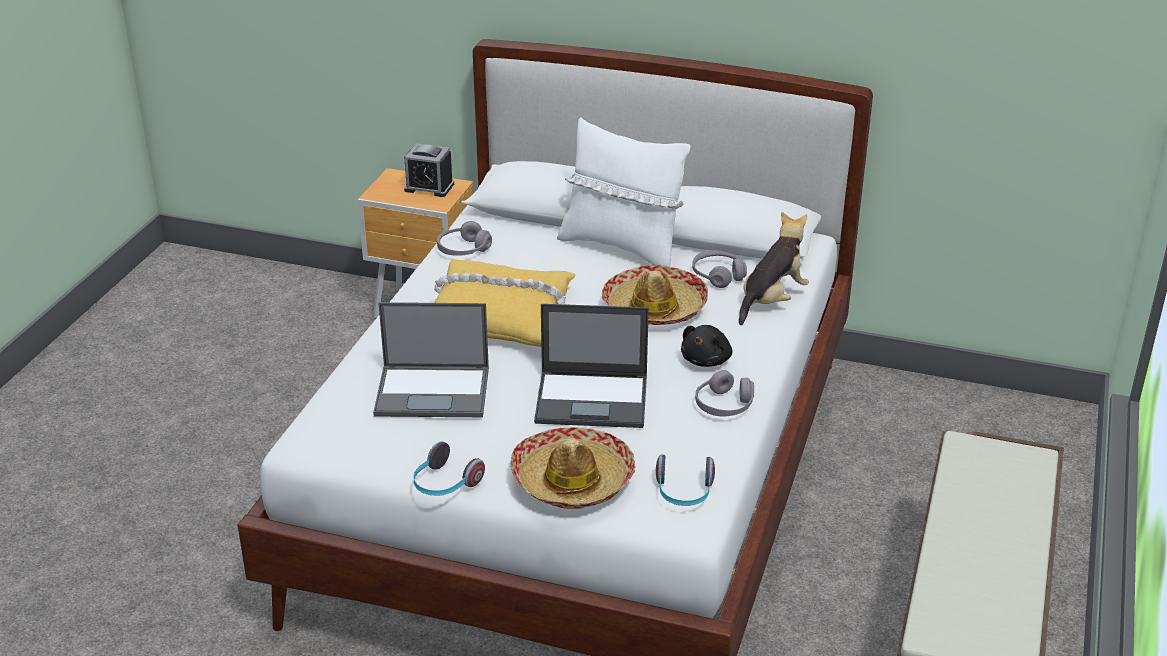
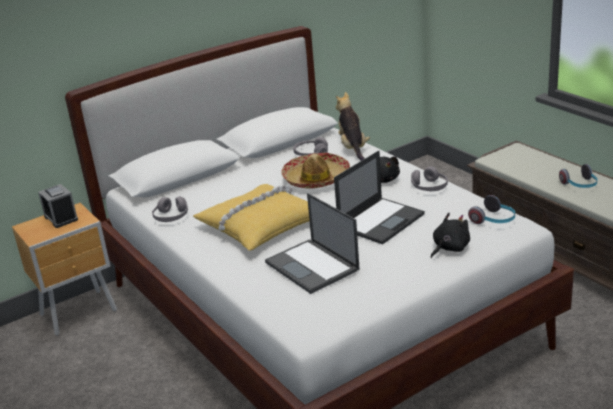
camera: 50 degrees left, 5 degrees down
laptop [373,302,489,417] -> laptop turned 105 degrees clockwise [265,193,360,294]
alarm clock [404,143,454,197] -> alarm clock turned 90 degrees clockwise [38,184,78,228]
headphones [413,441,485,496] -> headphones moved to [559,164,598,188]
hat [511,427,635,509] -> black plush toy [431,213,470,258]
white pillow [557,117,690,267] -> none

